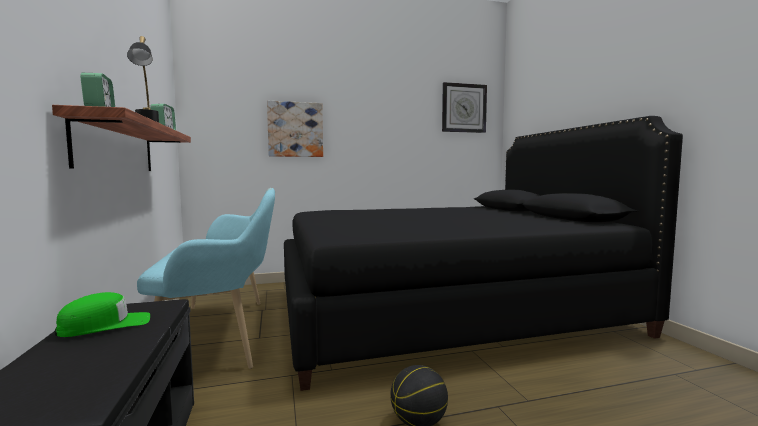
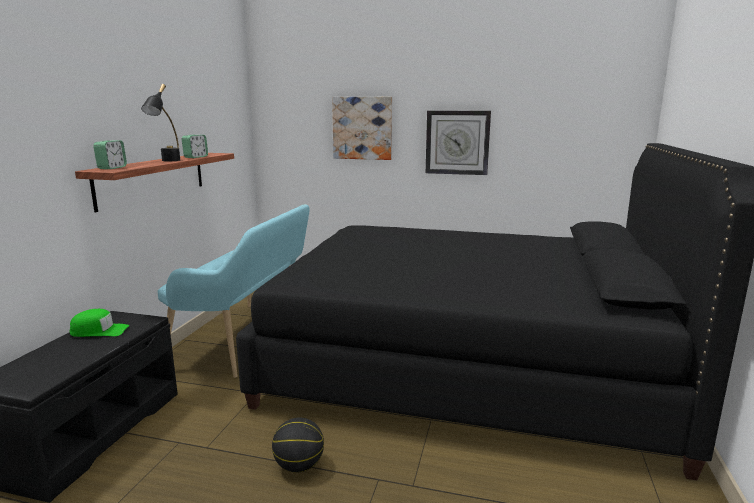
camera: 30 degrees right, 10 degrees up
wall clock [442,82,487,133] -> wall clock moved to [426,111,491,175]

